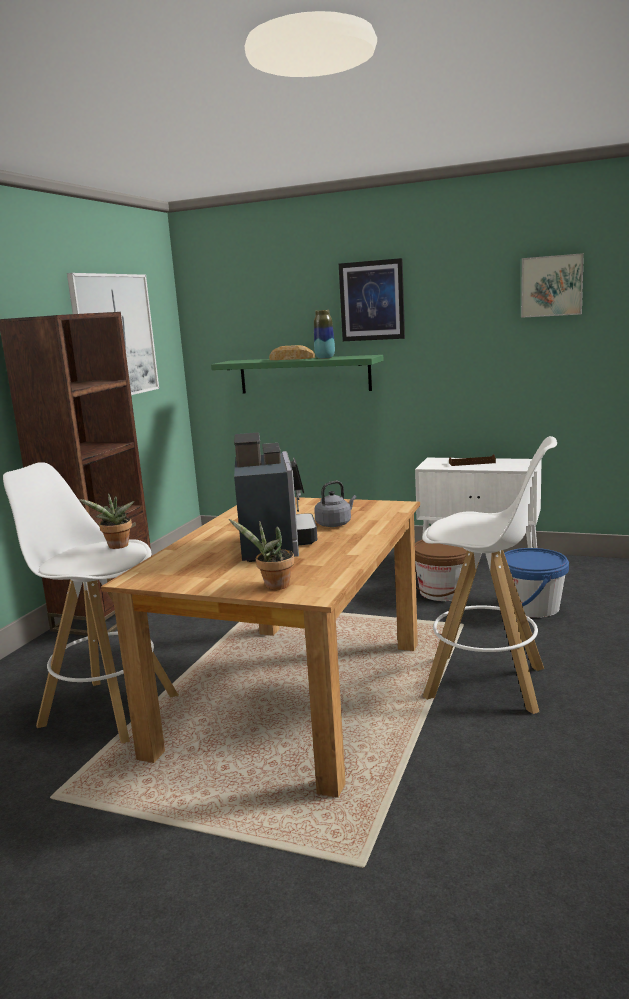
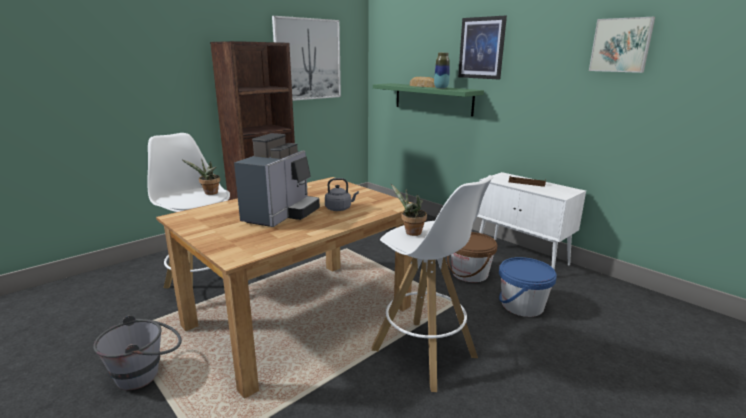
camera: 25 degrees right, 5 degrees up
potted plant [229,519,294,590] -> potted plant moved to [391,184,427,236]
none -> grey bucket [93,315,182,390]

